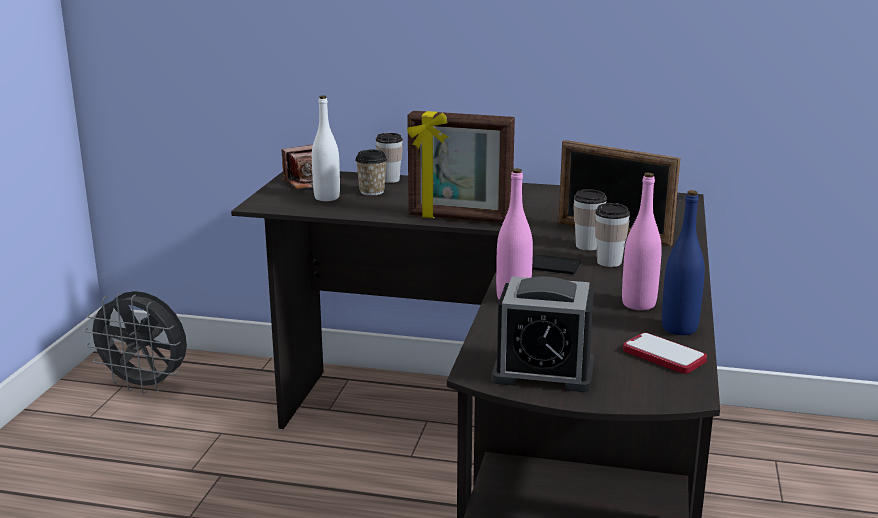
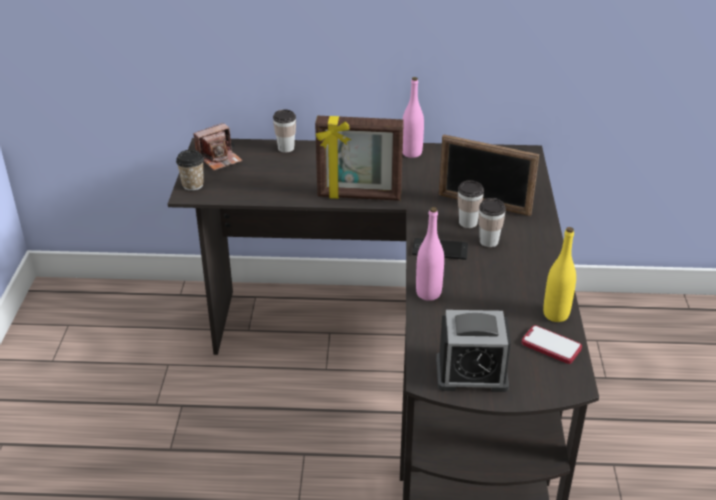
camera: 10 degrees left, 15 degrees up
grey fan [84,291,187,394] -> none
white bottle [312,96,340,201] -> none
cup [355,150,387,196] -> cup moved to [176,150,204,191]
pink bottle [622,172,662,310] -> pink bottle moved to [403,77,424,158]
blue bottle [662,190,705,335] -> yellow bottle [543,227,576,322]

